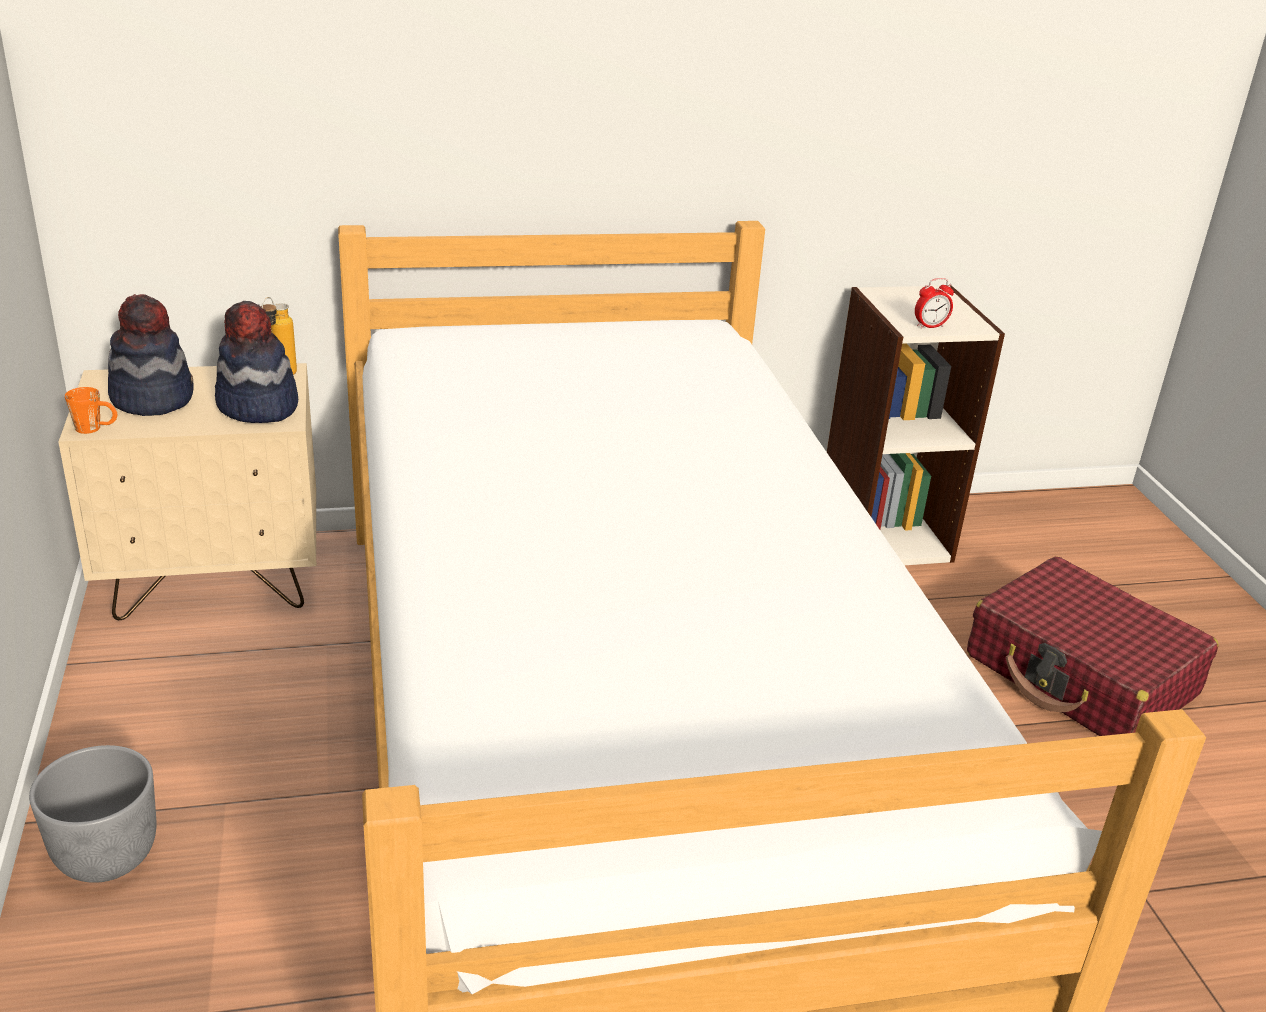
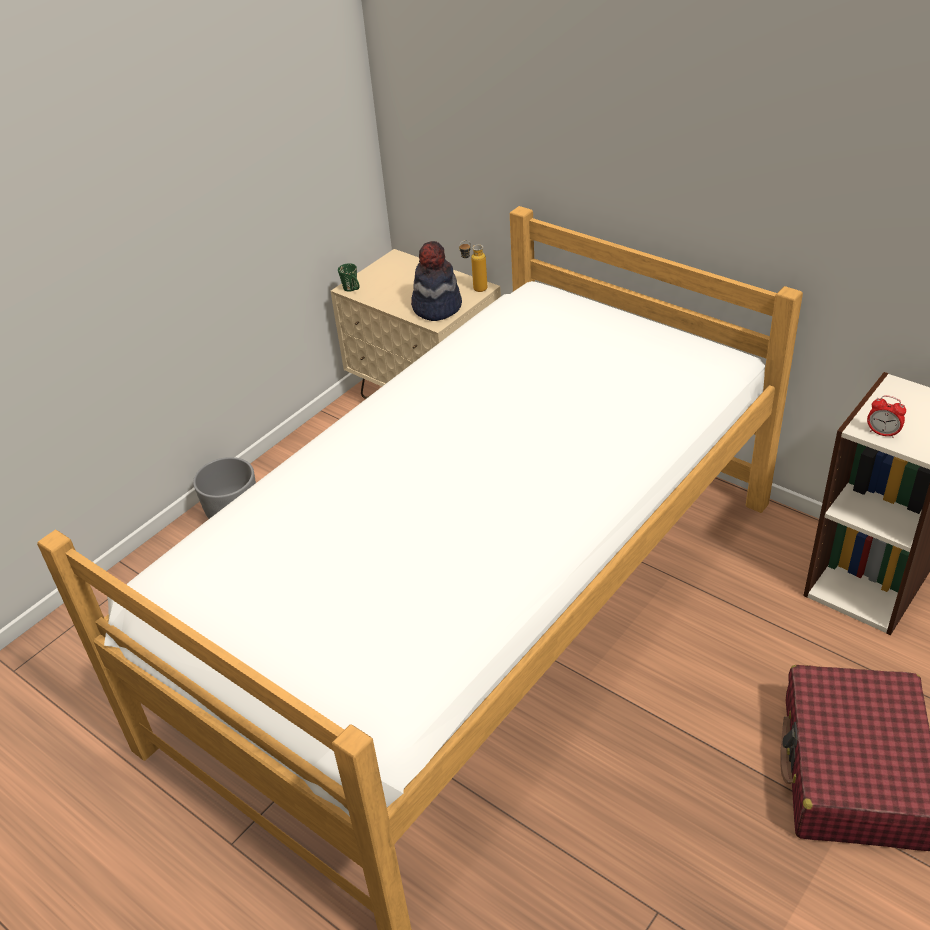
camera: 55 degrees right, 10 degrees up
orange mug [65,387,117,434] -> green mug [338,263,360,292]
hat [108,294,194,416] -> none

